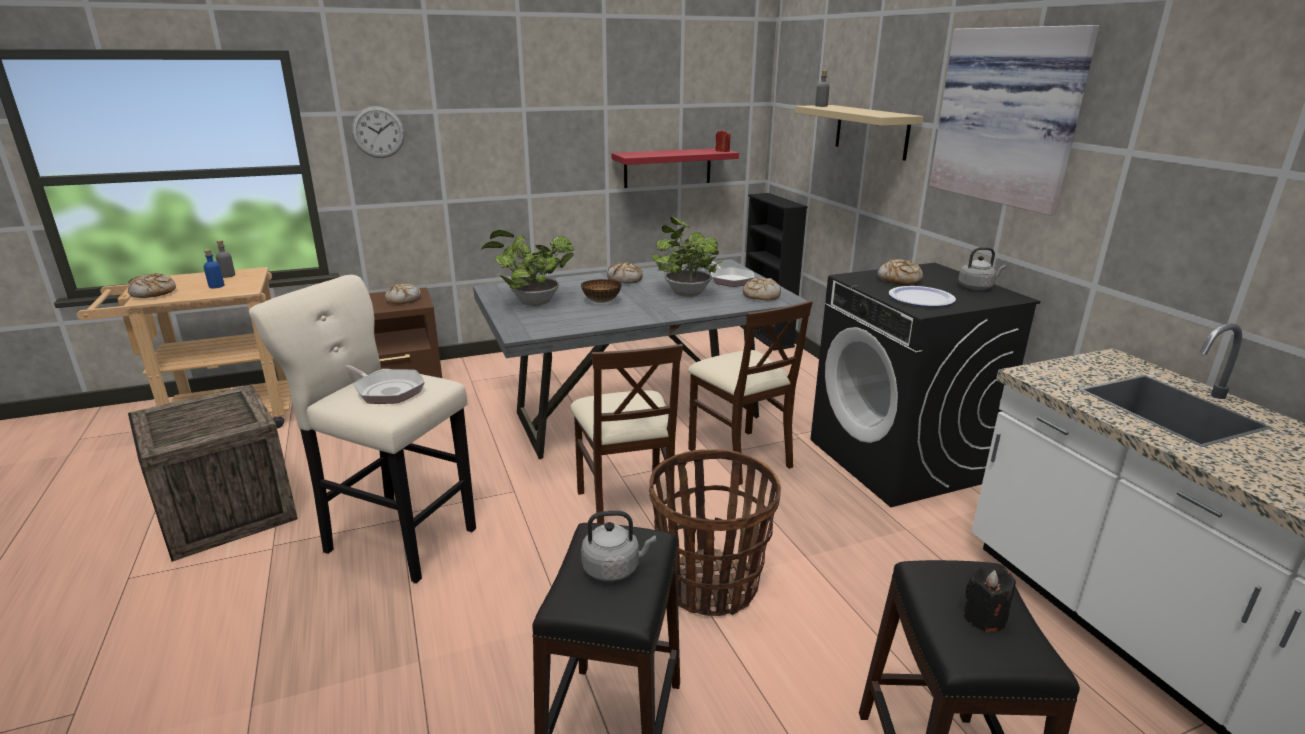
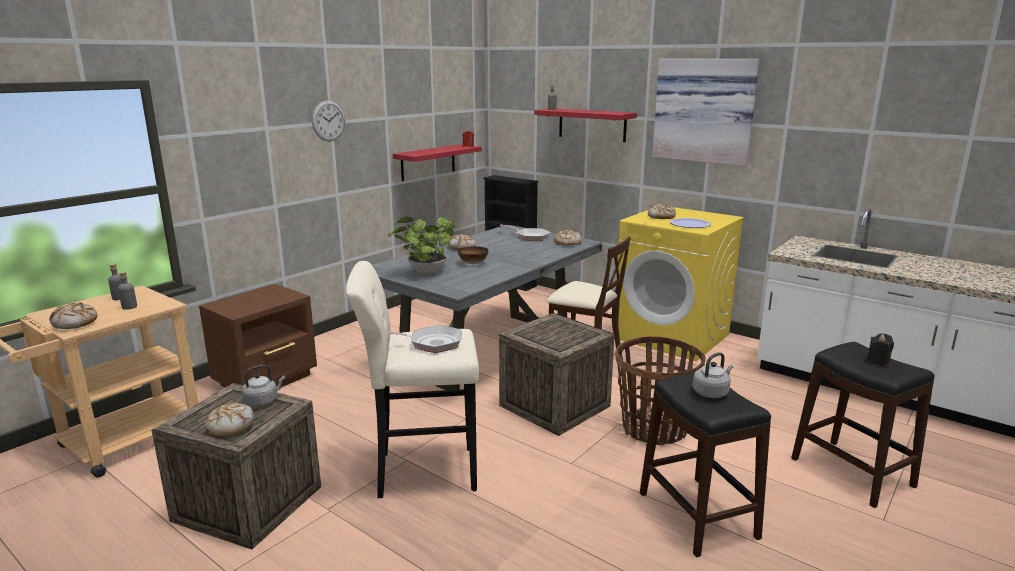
camera: 30 degrees left, 5 degrees down
blue bottle [204,249,224,288] -> grey bottle [118,271,137,310]
wall clock [352,106,405,158] -> wall clock moved to [312,100,345,142]
bread [385,283,421,304] -> bread moved to [205,403,254,436]
beige chair [570,344,683,530] -> crate [499,313,615,436]
potted plant [651,217,724,297] -> none
beige shelf [795,105,924,161] -> red shelf [534,109,637,142]
black washing machine [810,263,1041,507] -> yellow washing machine [616,207,744,362]
grey kettle [958,247,1006,290] -> grey kettle moved to [241,365,285,407]

